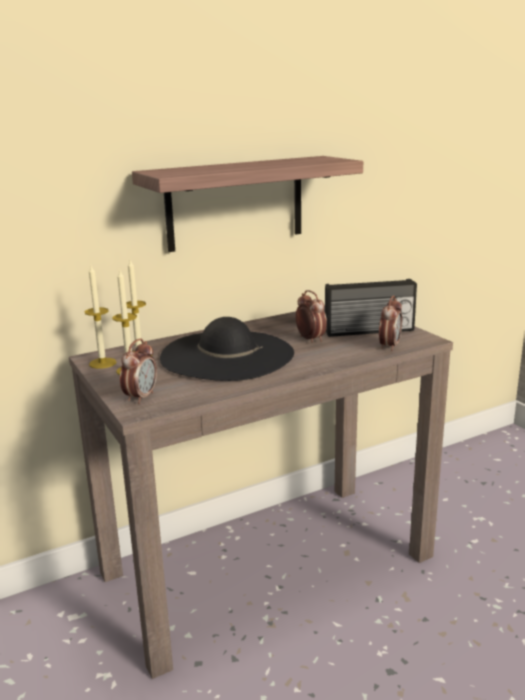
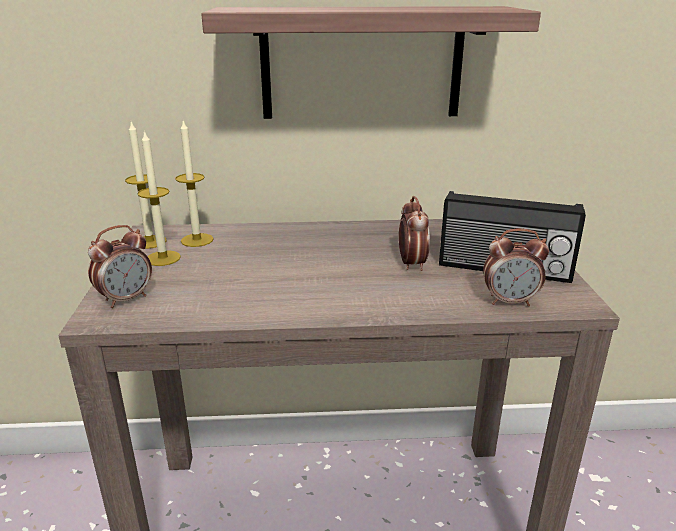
camera: 25 degrees right, 5 degrees up
black hat [160,317,294,381] -> none
alarm clock [379,295,402,351] -> alarm clock turned 45 degrees clockwise [483,229,549,306]

